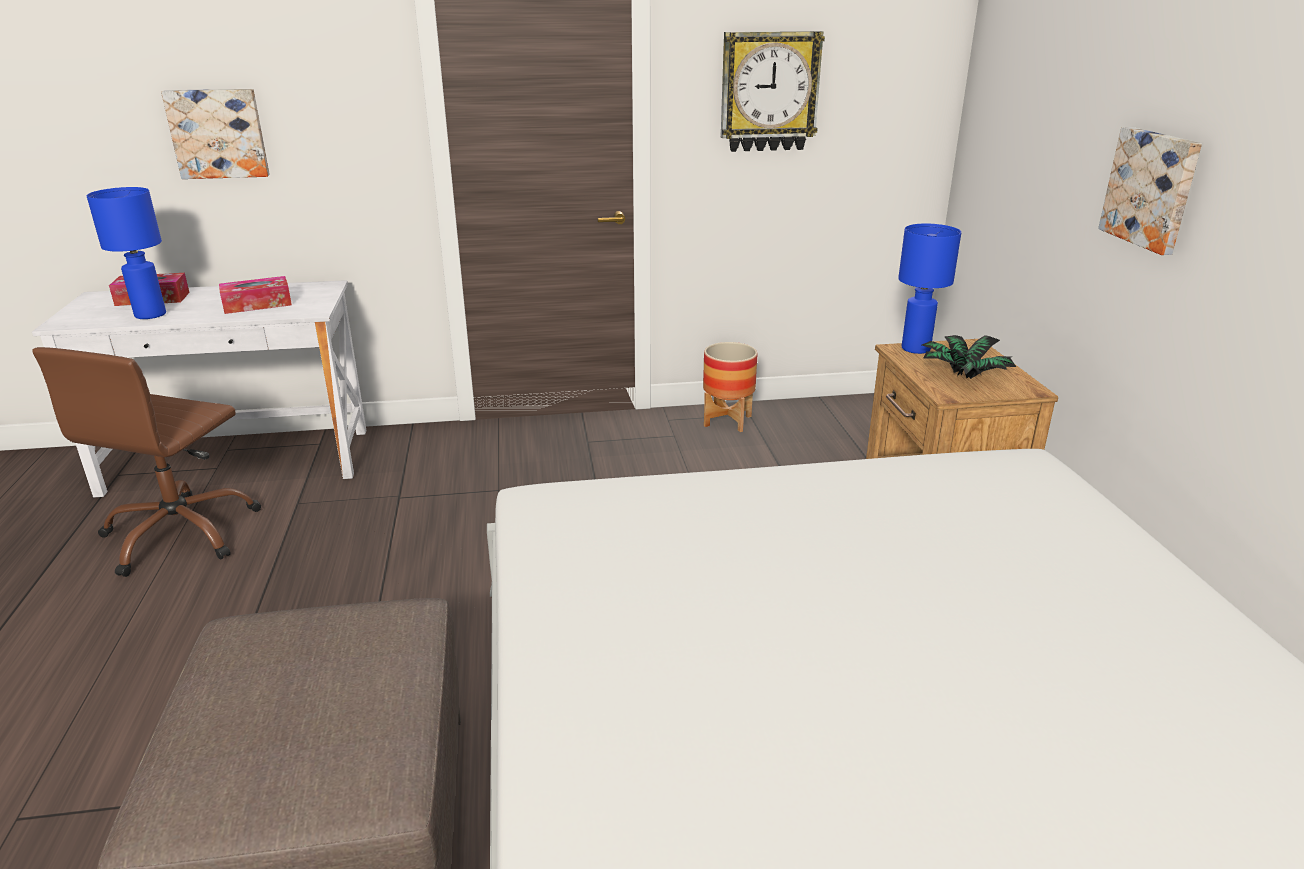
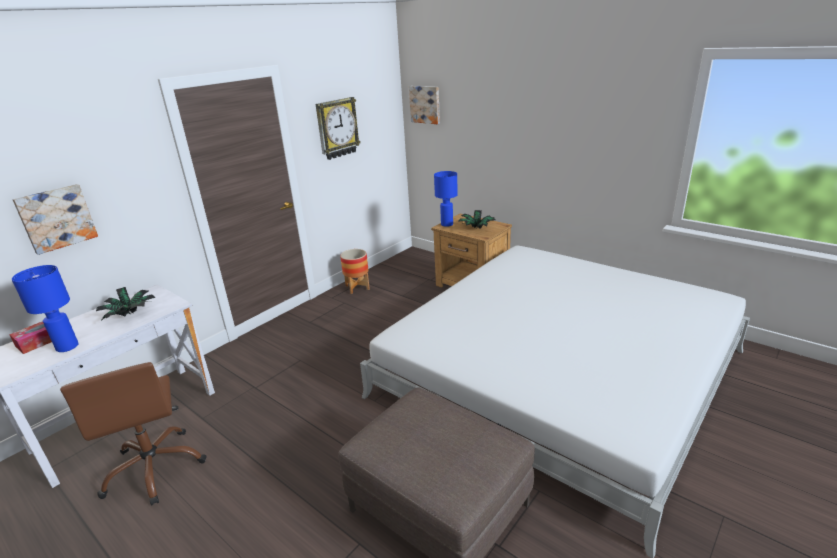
camera: 40 degrees left, 0 degrees up
tissue box [219,276,292,314] -> potted plant [96,287,156,320]
picture [1098,127,1202,255] -> picture moved to [409,86,440,124]

